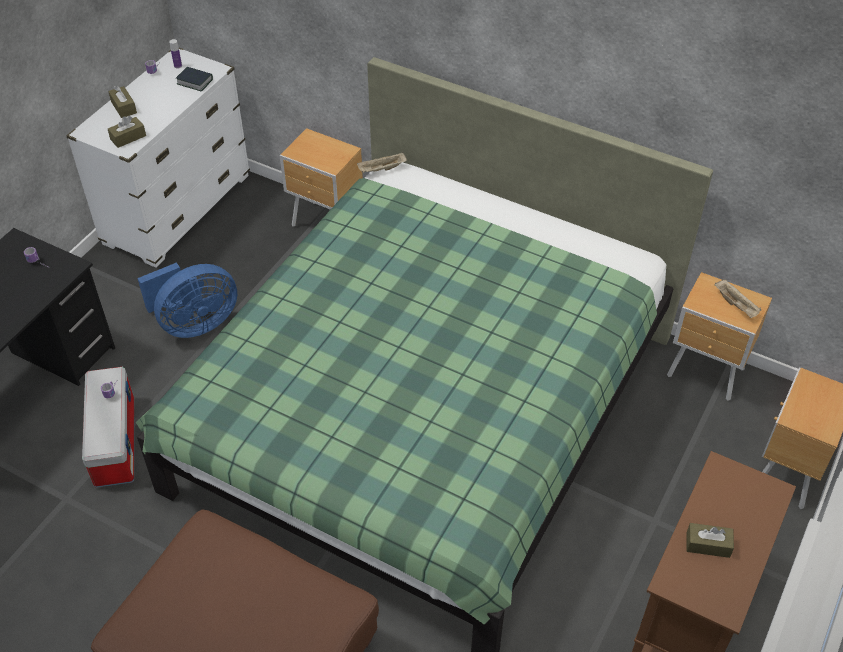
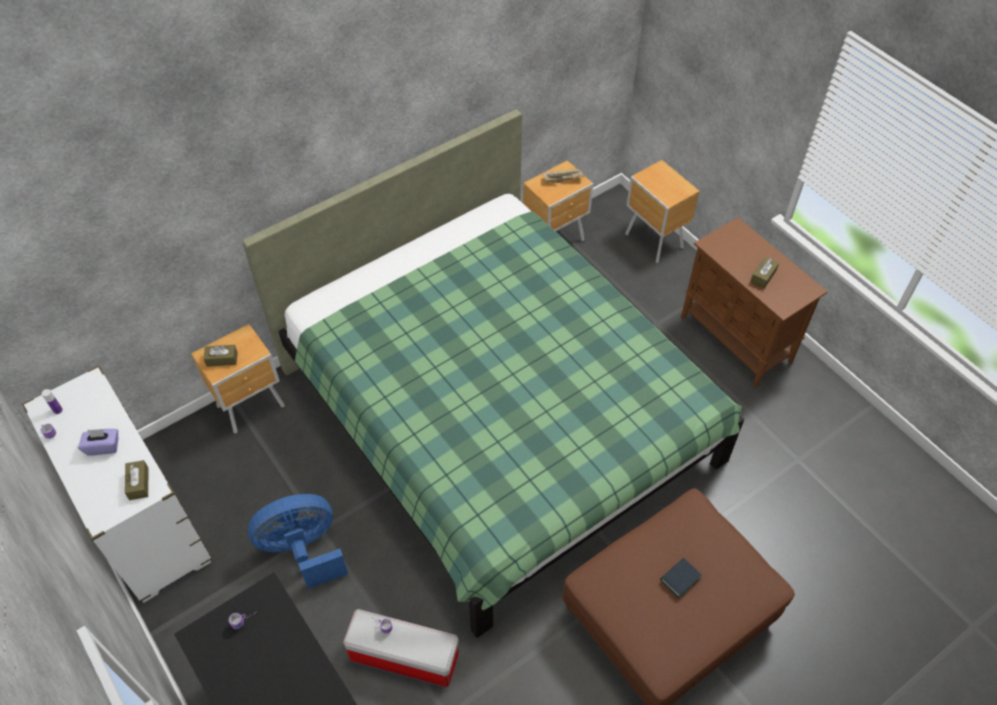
camera: 65 degrees left, 5 degrees up
brown tissue box [108,86,137,118] -> brown tissue box moved to [204,345,238,367]
blue fan [138,262,237,338] -> blue fan turned 105 degrees counterclockwise [248,494,348,589]
book [176,67,213,92] -> book moved to [660,558,701,598]
beige tray [357,152,407,173] -> none
none -> purple tissue box [78,429,118,456]

